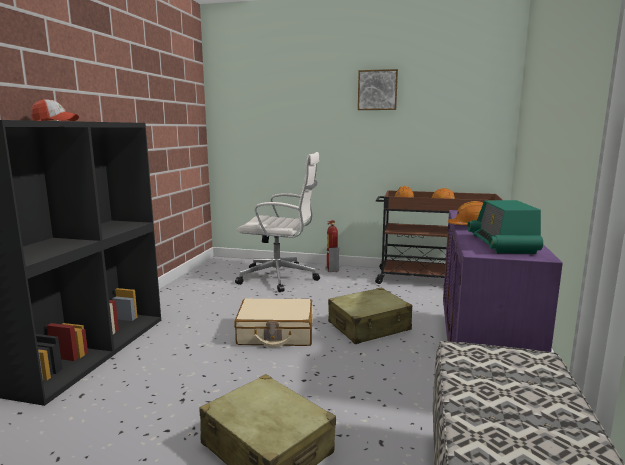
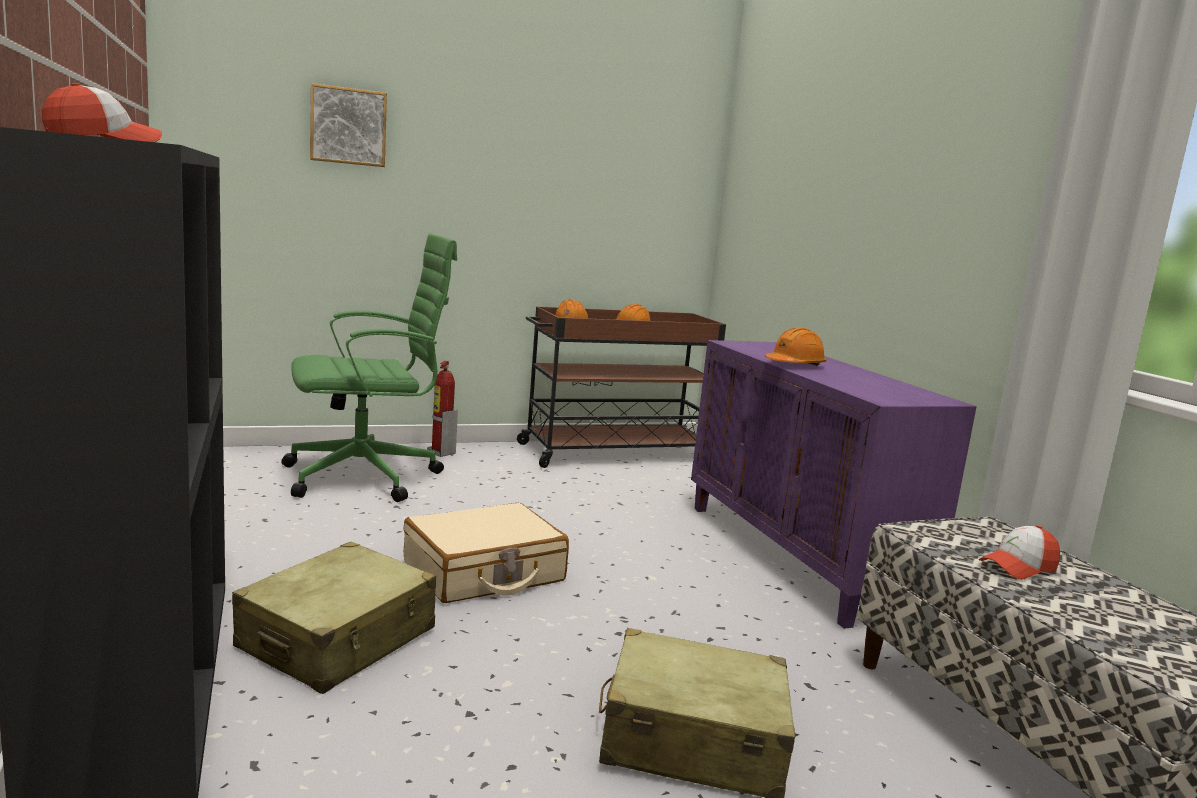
camera: 35 degrees left, 0 degrees up
white office chair [235,152,320,292] -> green office chair [281,234,457,502]
beige suitcase [328,288,412,344] -> beige suitcase moved to [232,542,436,694]
picture [358,69,398,110] -> picture moved to [310,83,387,167]
radio [467,200,543,254] -> none
none -> cap [979,525,1060,580]

